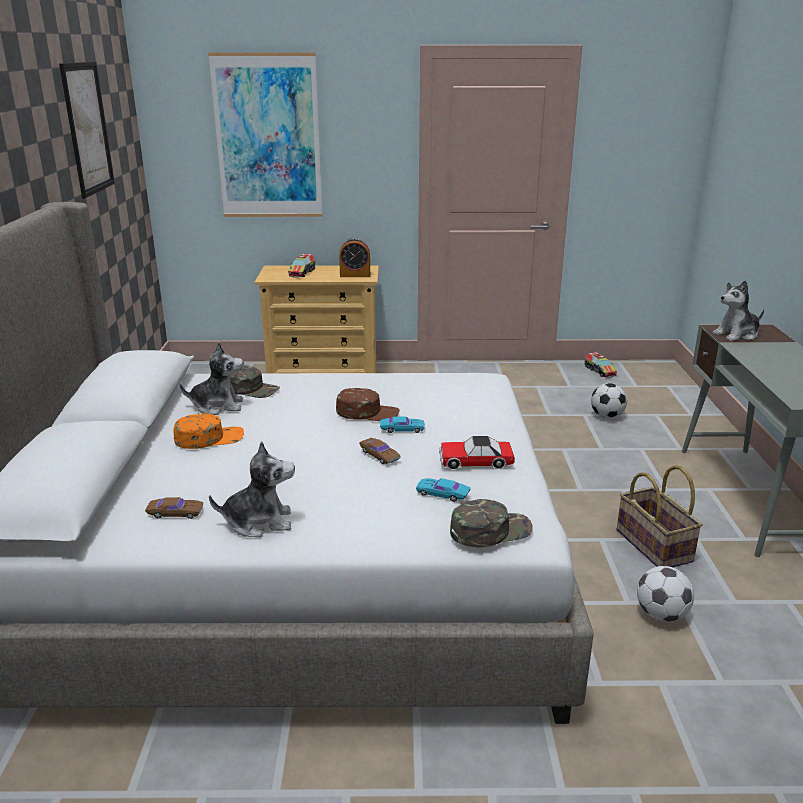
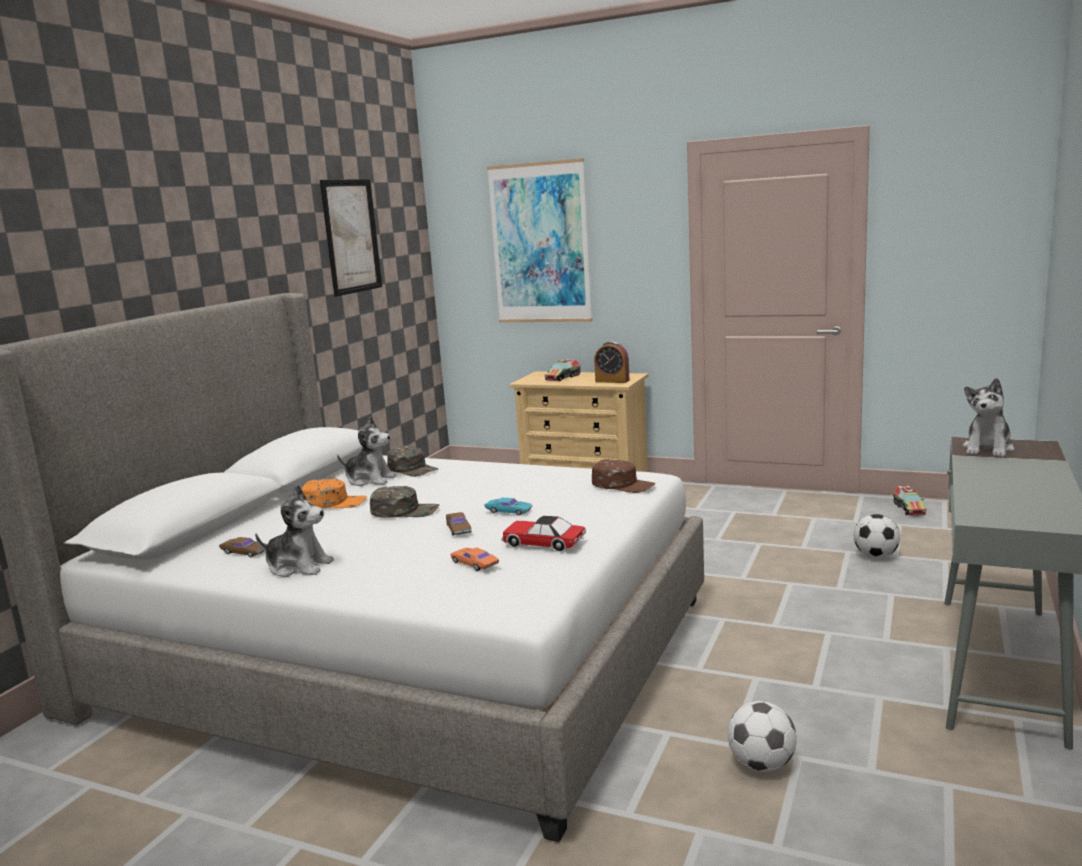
camera: 25 degrees right, 10 degrees down
brown cap [336,388,400,421] -> brown cap moved to [592,459,656,493]
turquoise toy car [416,478,471,502] -> orange toy car [450,547,499,571]
green cap [450,499,533,547] -> green cap moved to [370,486,439,518]
basket [616,465,702,567] -> none
plush toy [713,280,764,341] -> plush toy turned 60 degrees counterclockwise [962,378,1014,457]

